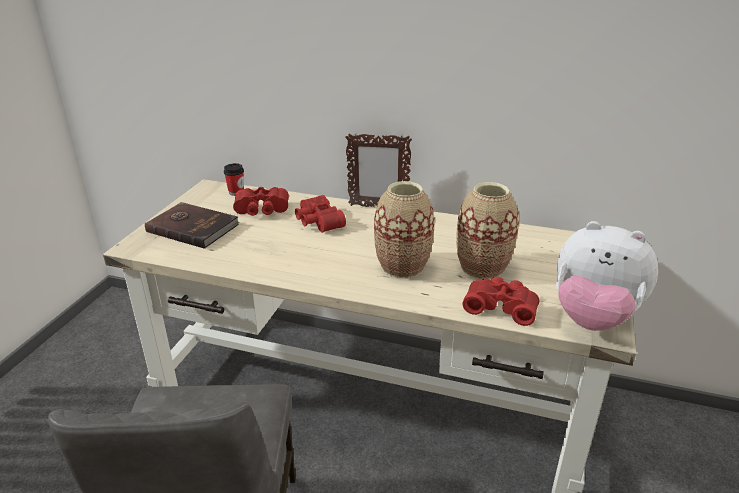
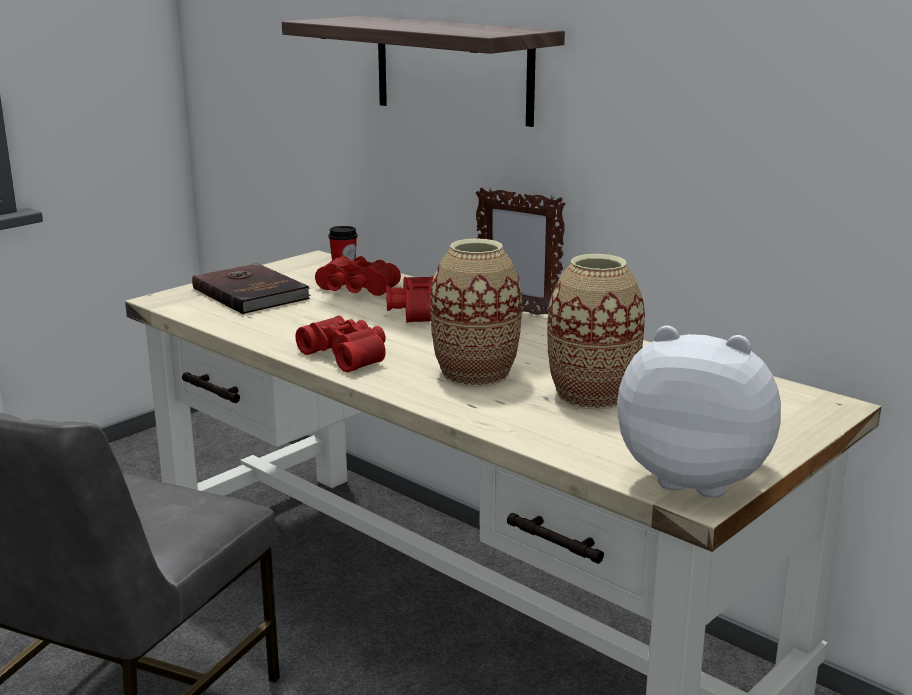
camera: 25 degrees right, 10 degrees down
red binoculars [463,277,540,326] -> red binoculars moved to [296,316,386,372]
plush toy [556,221,658,331] -> plush toy turned 150 degrees clockwise [617,325,781,498]
none -> shelf [282,16,565,127]

